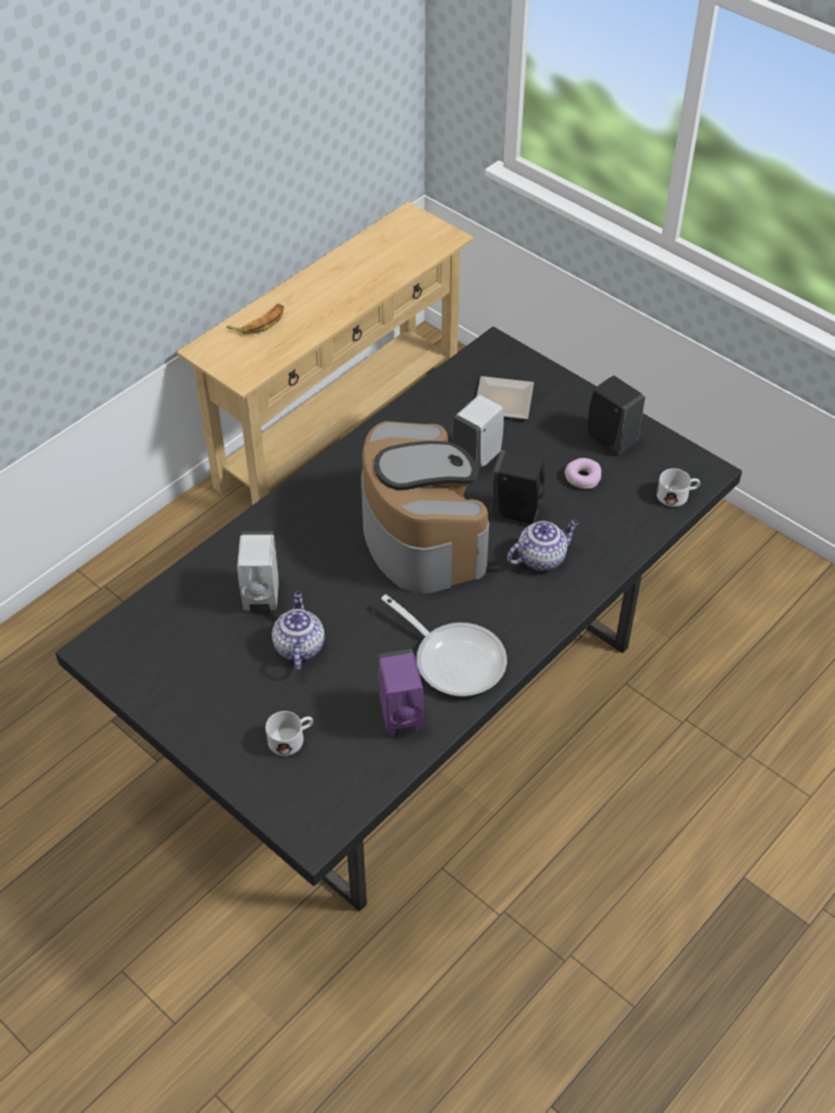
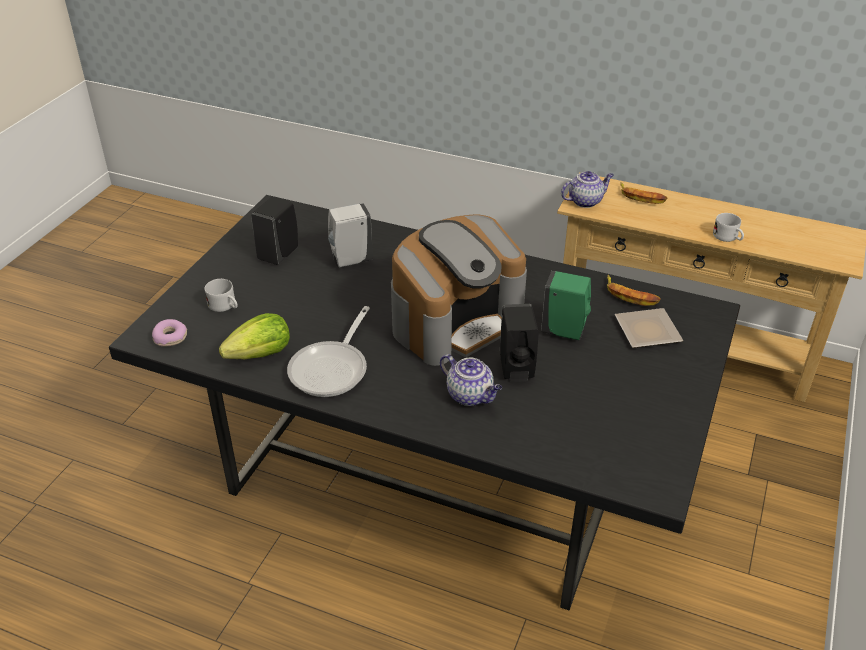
camera: 70 degrees right, 10 degrees down
teapot [272,591,325,670] -> teapot moved to [561,171,614,208]
purple soap dispenser [378,649,424,737] -> lettuce [219,313,290,359]
white soap dispenser [452,395,504,471] -> green soap dispenser [541,271,591,340]
donut [565,458,601,489] -> donut moved to [152,319,187,347]
black soap dispenser [588,376,645,454] -> black soap dispenser moved to [251,197,298,265]
white mug [657,468,700,507] -> white mug moved to [713,213,744,242]
none -> banana [607,275,661,306]

